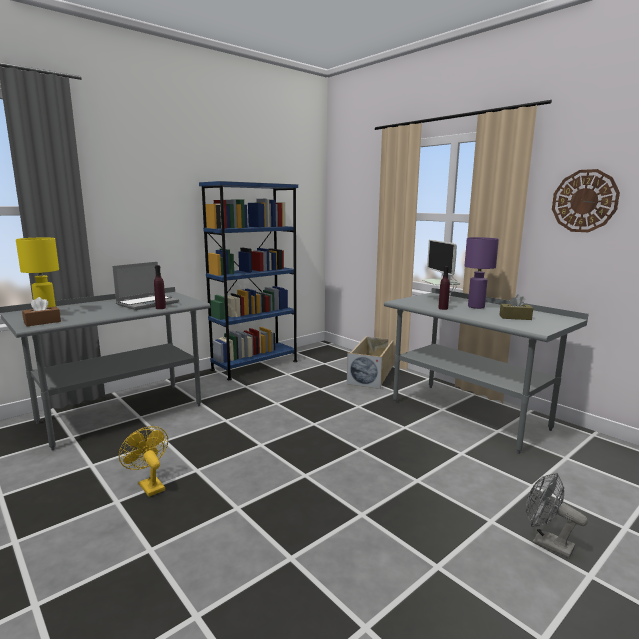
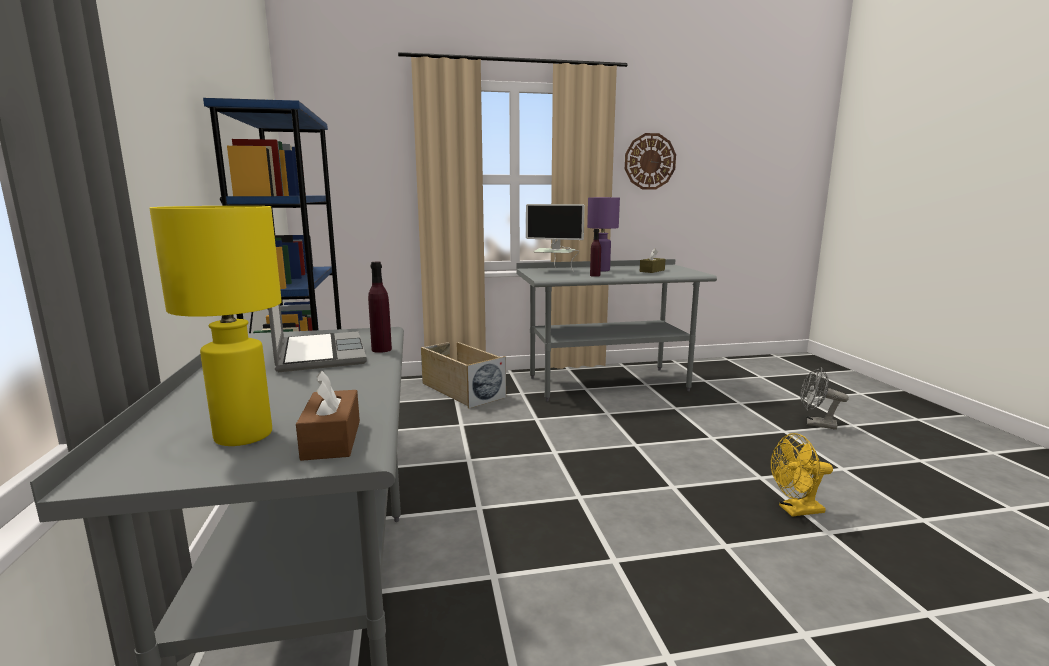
camera: 60 degrees left, 0 degrees up
yellow fan [119,426,168,497] -> yellow fan moved to [771,433,833,517]
grey fan [526,473,588,559] -> grey fan turned 45 degrees clockwise [800,367,849,430]

